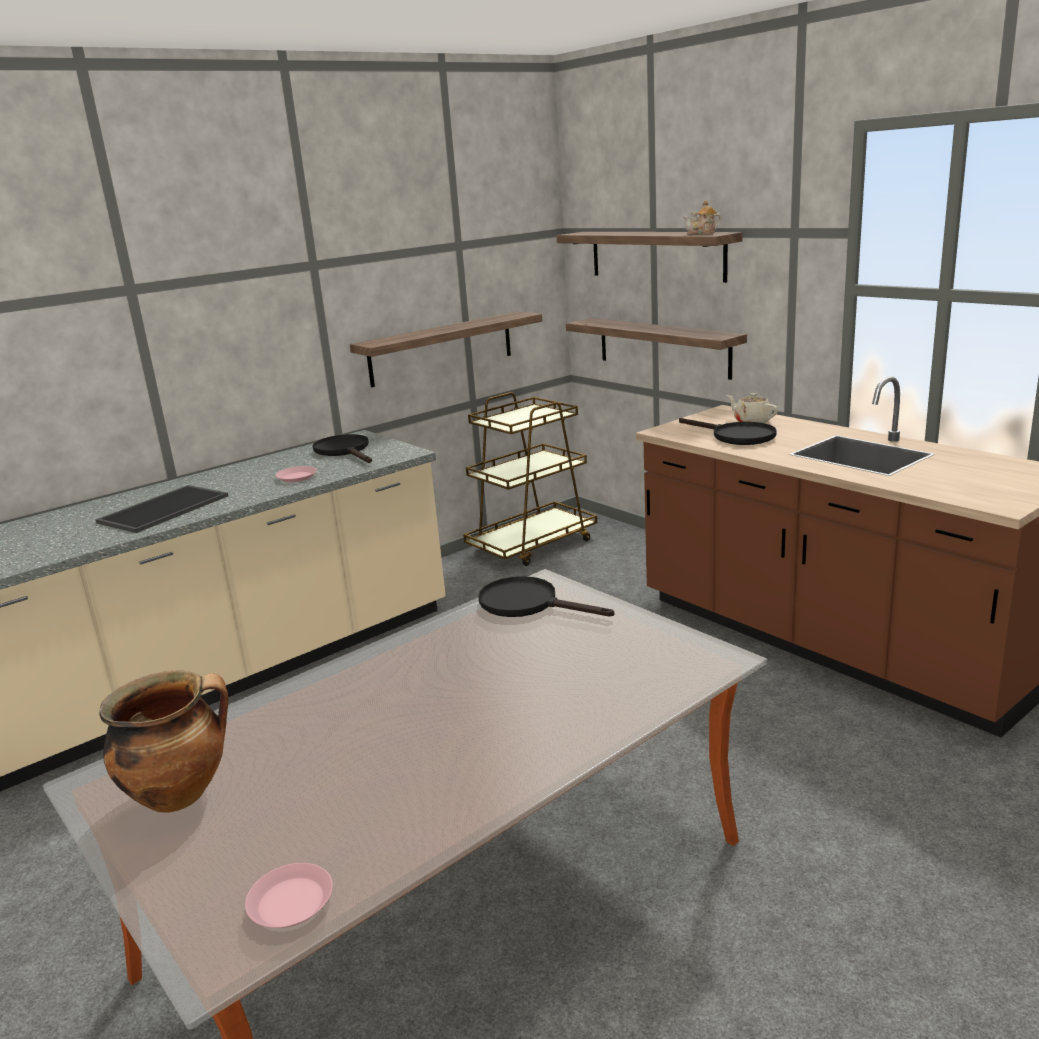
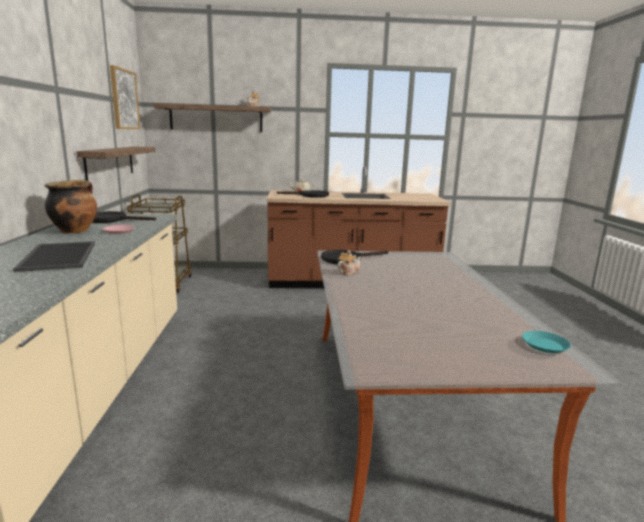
camera: 55 degrees left, 5 degrees down
cooking pot [100,671,228,813] -> cooking pot moved to [45,180,97,234]
pink plate [245,863,333,928] -> turquoise plate [522,331,571,353]
shelf [566,318,747,380] -> none
none -> picture [110,65,140,129]
none -> teapot [337,250,361,275]

